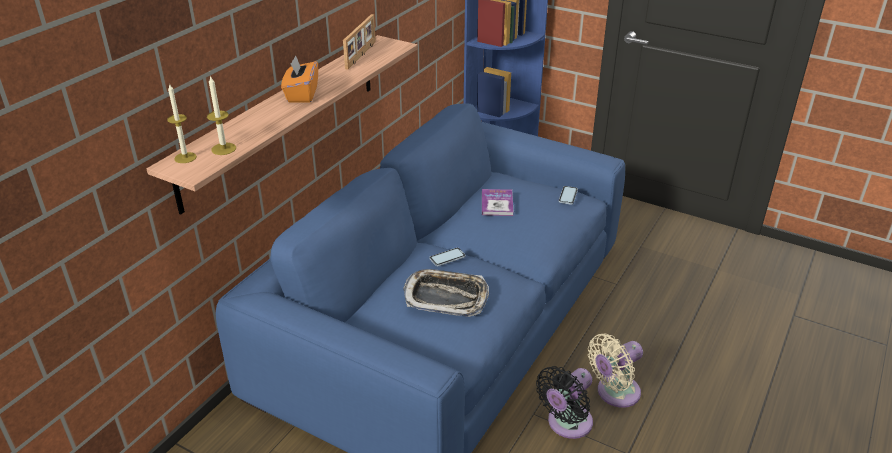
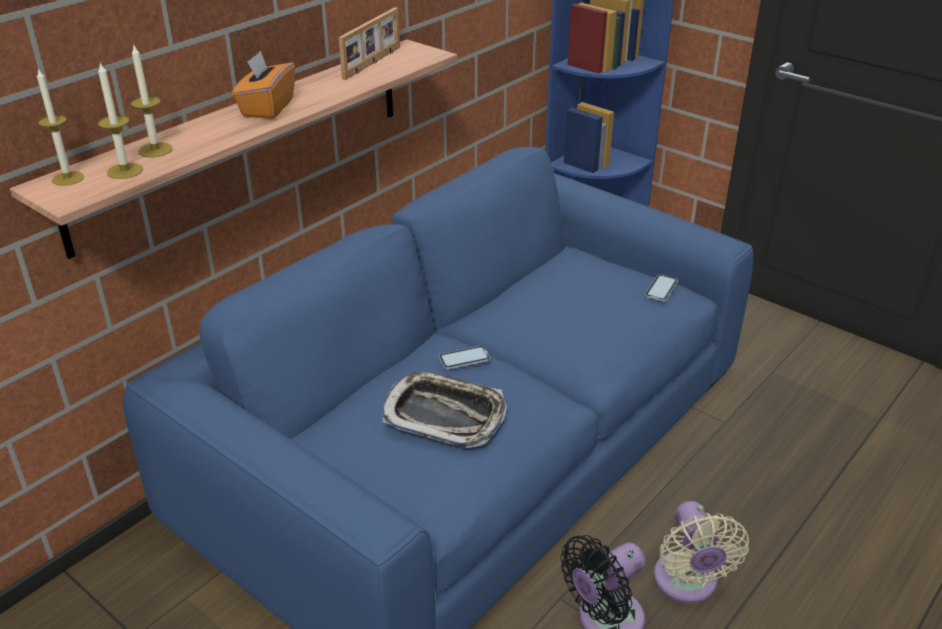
camera: 10 degrees right, 0 degrees up
book [482,189,514,216] -> none
beige fan [588,333,643,408] -> beige fan turned 75 degrees counterclockwise [653,501,749,604]
none -> candle [131,46,173,157]

